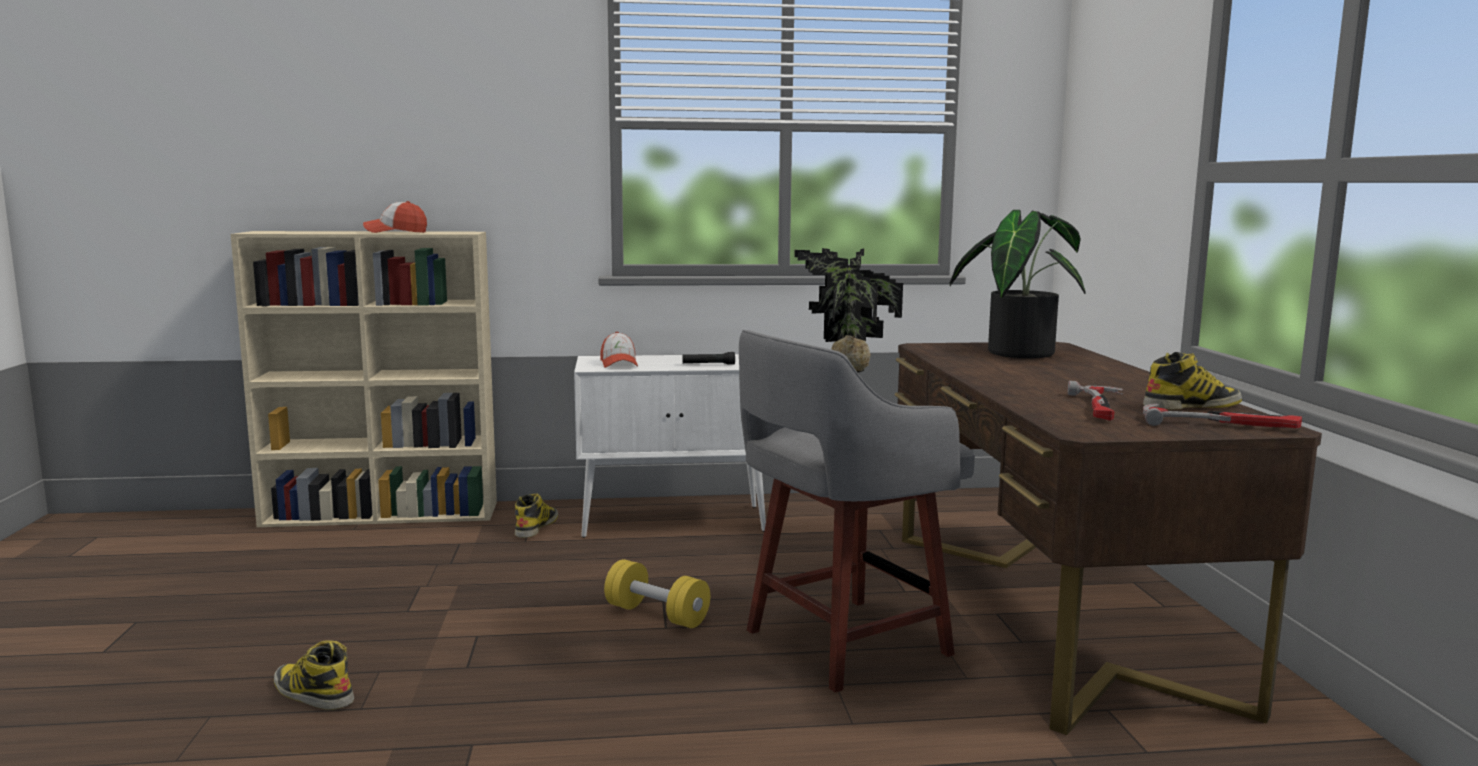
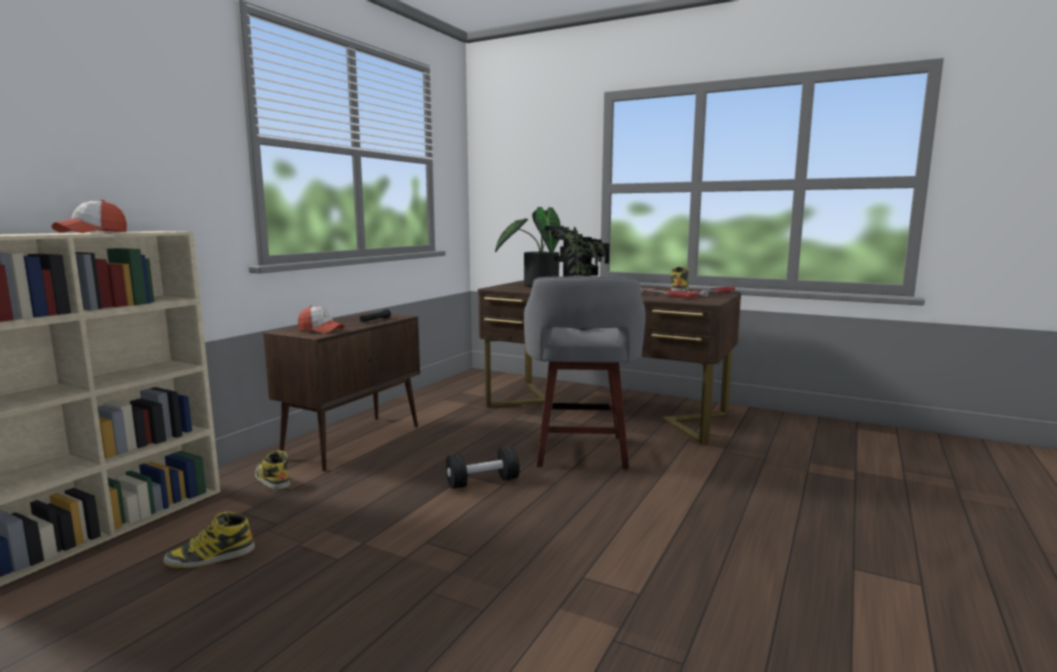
camera: 55 degrees left, 0 degrees up
boot [274,640,354,710] -> boot moved to [163,511,255,568]
white cabinet [574,354,766,538] -> brown cabinet [264,312,420,471]
yellow dumbbell [604,559,710,628] -> black dumbbell [446,446,520,489]

